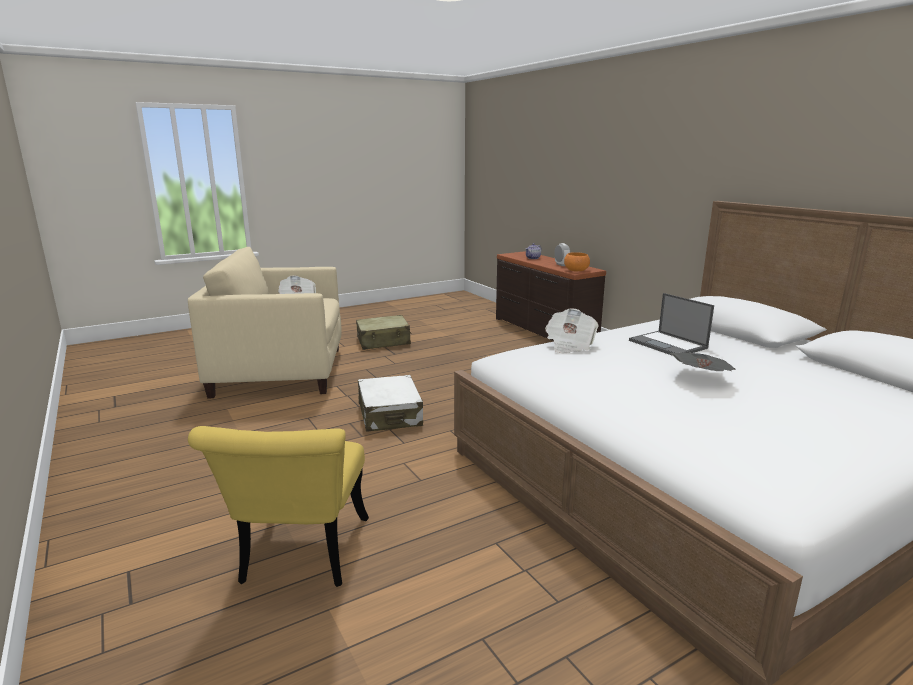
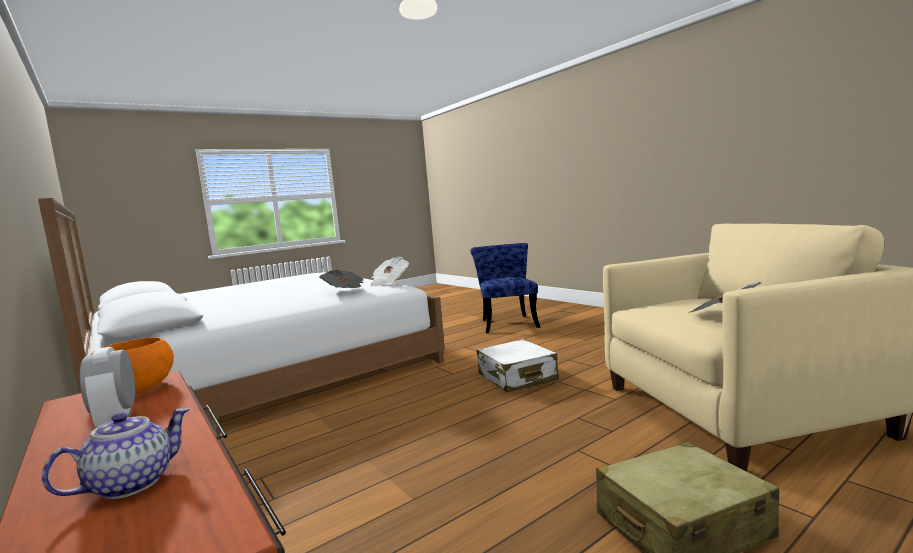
camera: 175 degrees right, 10 degrees down
yellow chair [188,426,369,587] -> blue chair [470,243,540,333]
laptop [629,293,714,356] -> none
newspaper [670,353,735,371] -> newspaper moved to [370,257,409,287]

